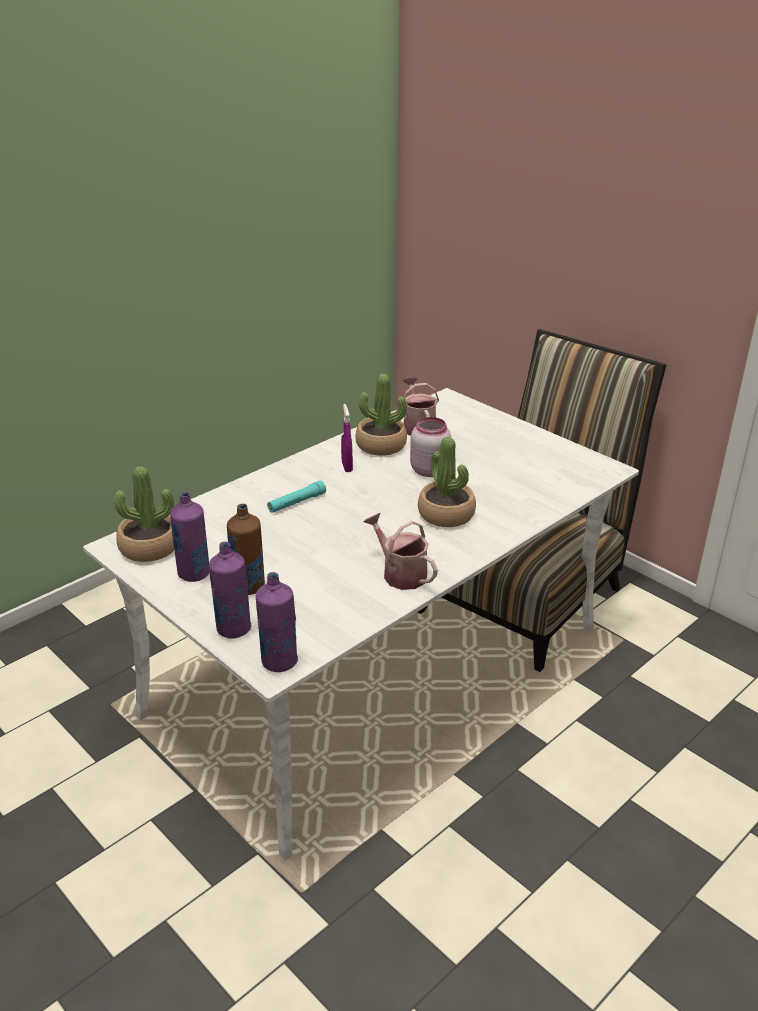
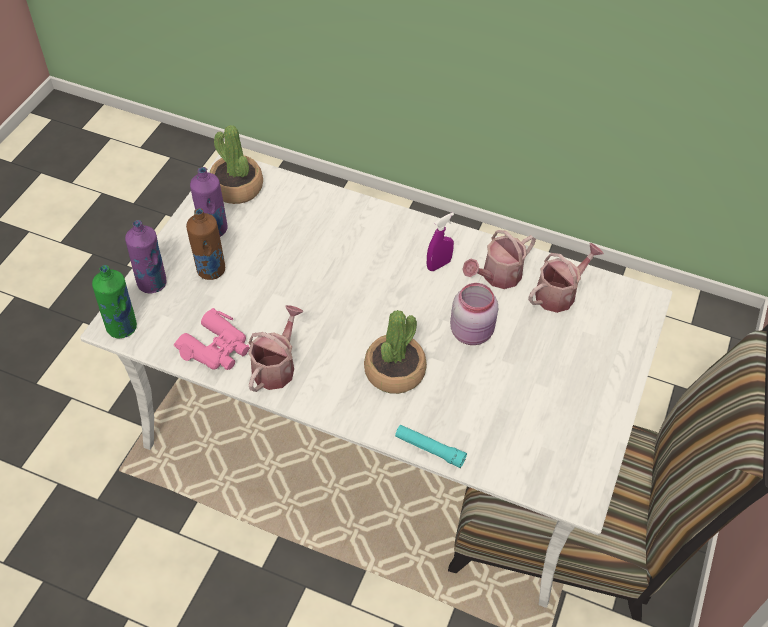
camera: 65 degrees right, 20 degrees up
purple bottle [256,572,298,672] -> green bottle [92,265,137,338]
turquoise flashlight [267,480,326,513] -> turquoise flashlight moved to [395,425,467,468]
potted plant [355,374,407,456] -> watering can [462,230,536,289]
none -> pink binoculars [174,308,250,370]

